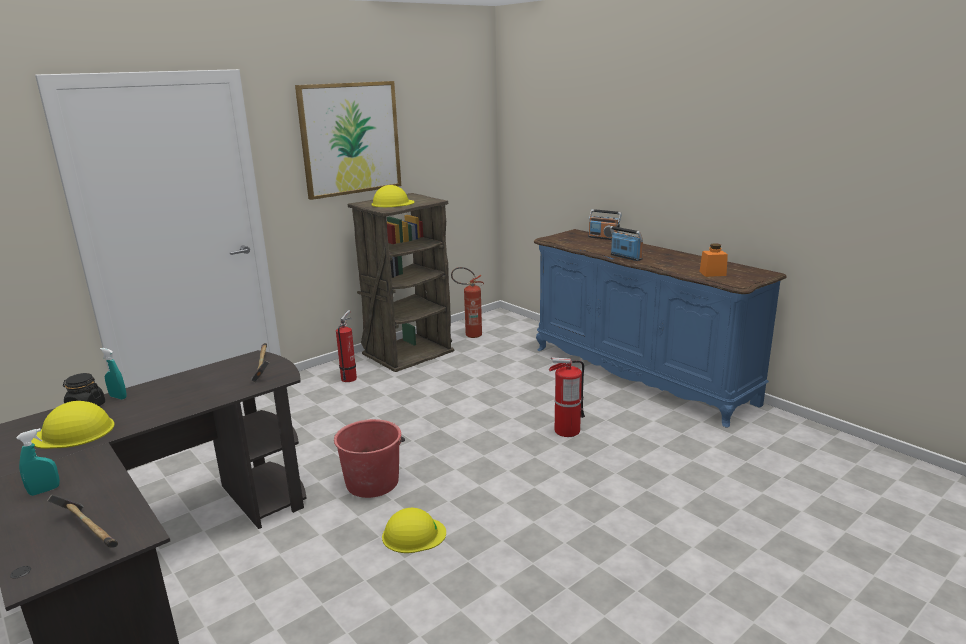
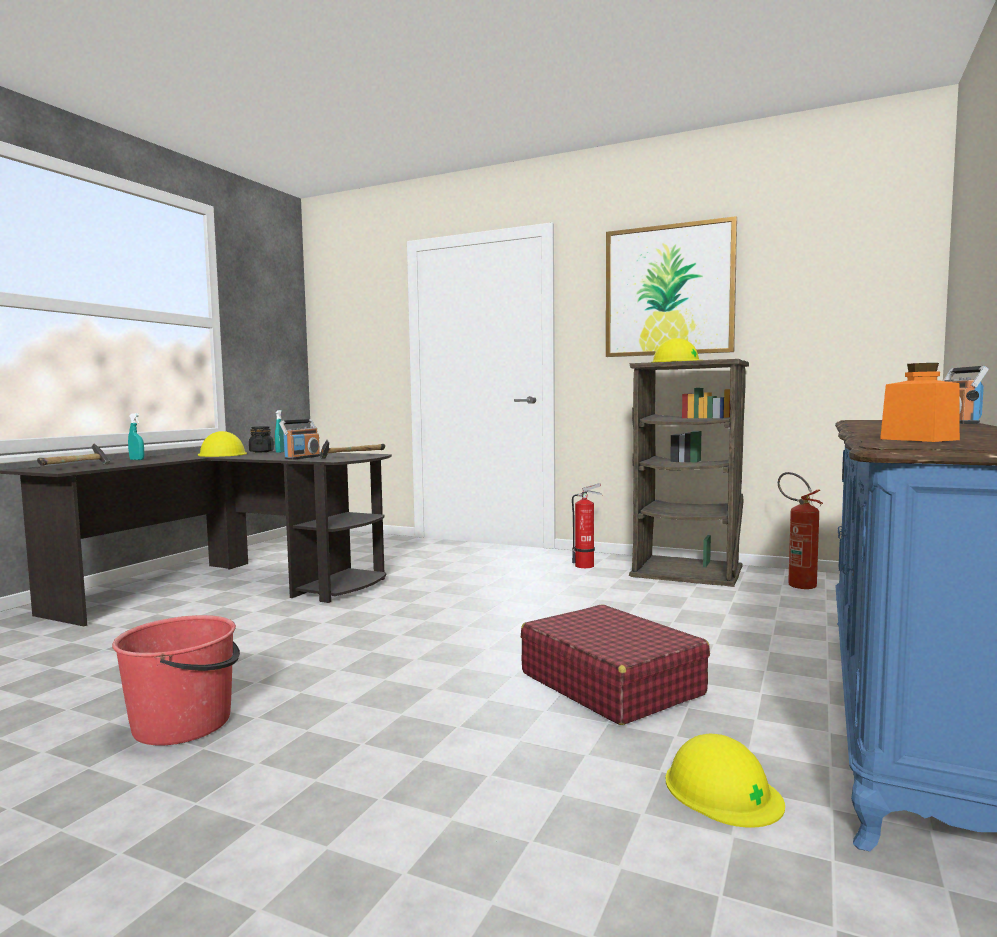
camera: 65 degrees right, 15 degrees down
red bucket [334,419,405,498] -> red bucket moved to [112,615,240,745]
yellow hard hat [382,508,446,553] -> yellow hard hat moved to [666,733,785,828]
fire extinguisher [549,357,585,437] -> red suitcase [521,605,710,725]
radio [610,226,643,261] -> radio moved to [279,419,320,460]

